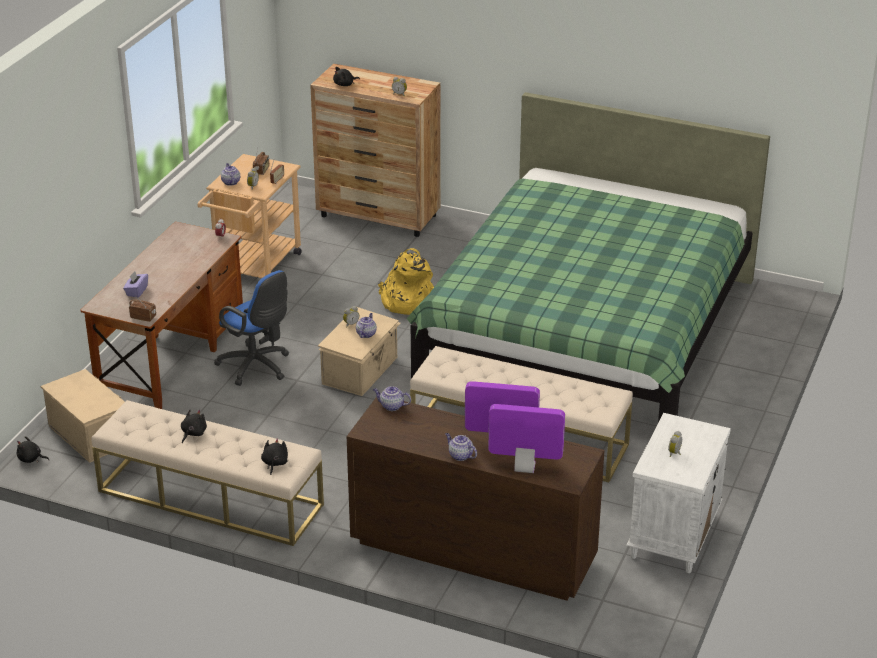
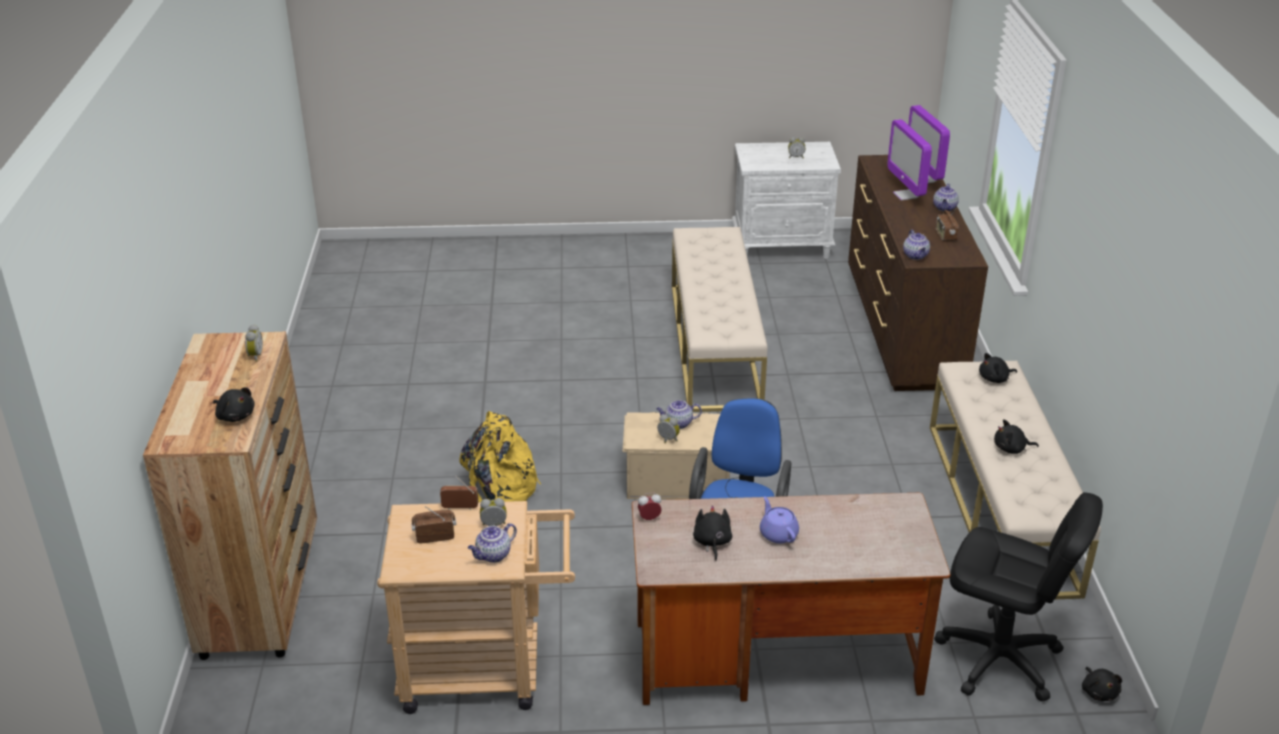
camera: 115 degrees left, 0 degrees up
beige storage box [41,369,125,463] -> black office chair [934,492,1103,702]
purple tissue box [123,271,148,298] -> none
radio [129,295,156,322] -> radio moved to [936,208,959,241]
green bed [406,92,770,423] -> none
none -> black plush toy [693,505,732,561]
none -> purple teapot [760,496,799,543]

